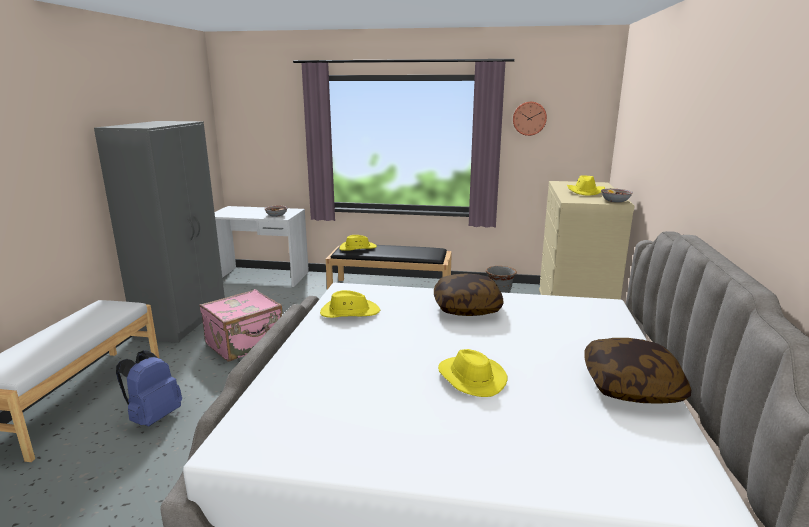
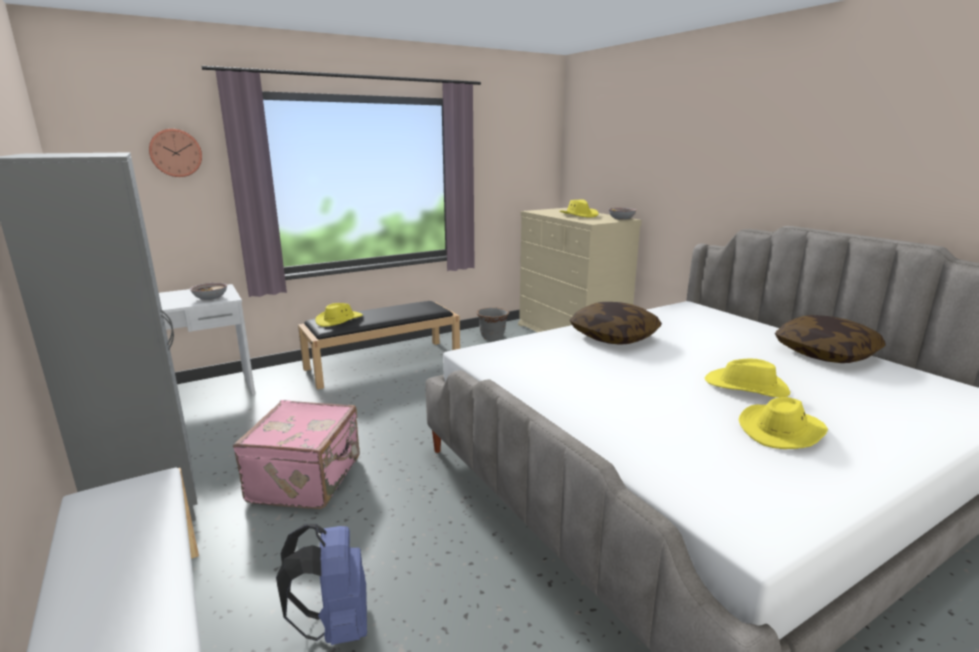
camera: 40 degrees left, 0 degrees up
yellow hat [320,290,380,318] -> yellow hat moved to [738,397,828,449]
wall clock [513,101,547,136] -> wall clock moved to [149,129,202,177]

